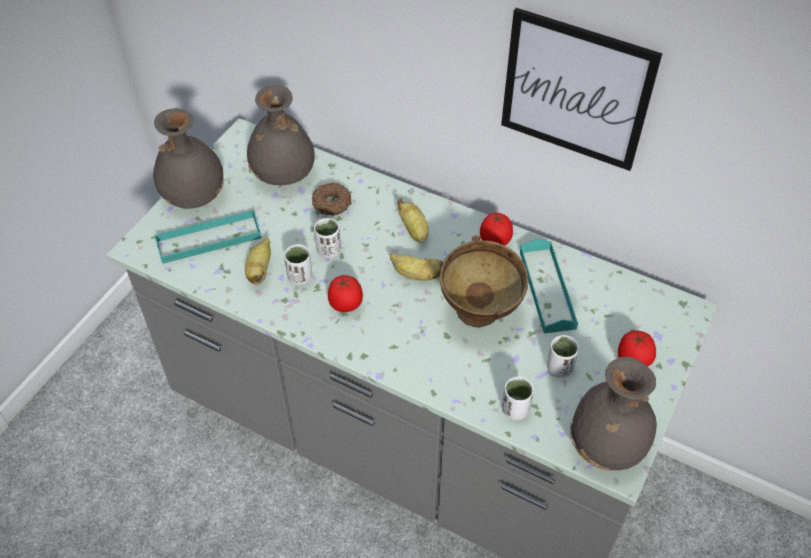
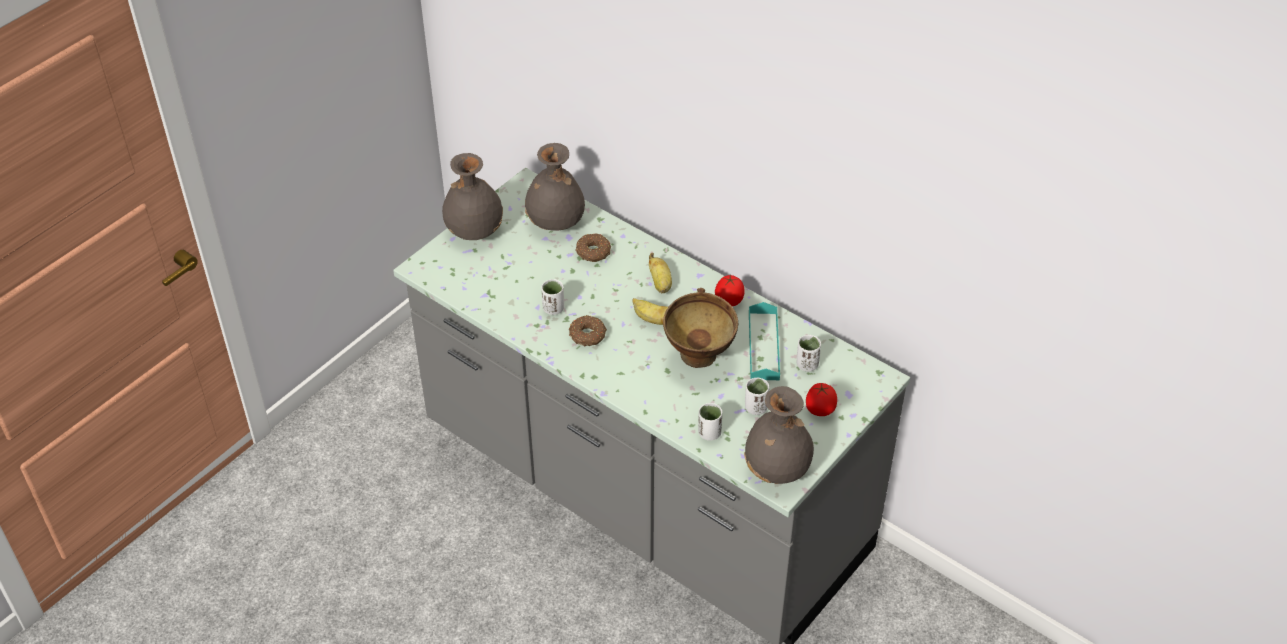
camera: 10 degrees right, 5 degrees down
turquoise tray [155,210,261,264] -> none
banana [245,238,271,285] -> none
white cup [314,218,341,258] -> white cup moved to [797,335,821,371]
tomato [328,275,363,312] -> donut [569,315,607,346]
picture [501,8,662,171] -> none

